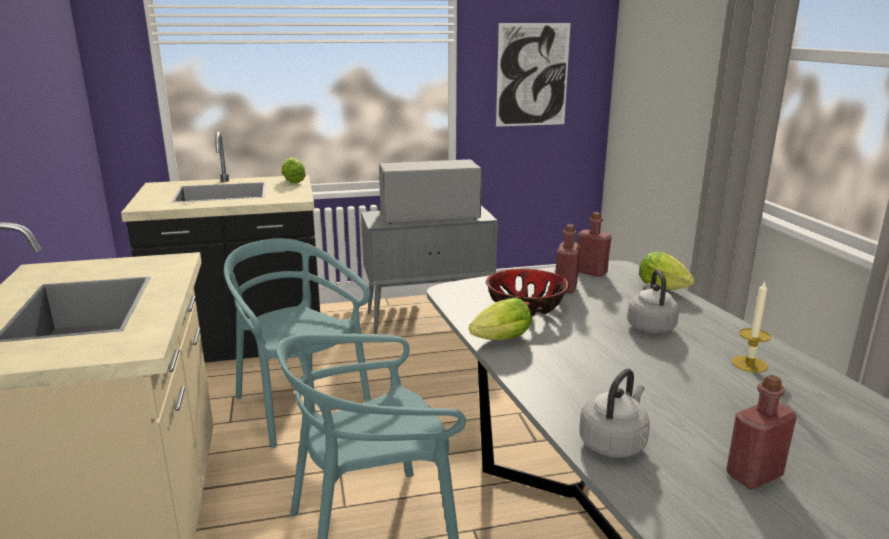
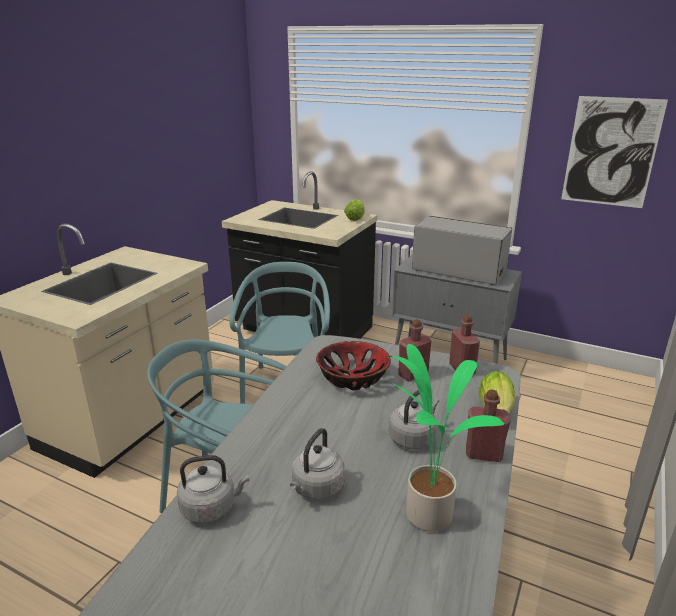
camera: 40 degrees right, 5 degrees up
lettuce [469,297,532,340] -> none
red bottle [726,375,797,489] -> red bottle moved to [466,389,511,462]
candle [732,281,771,373] -> potted plant [389,344,504,532]
none -> grey kettle [290,428,345,500]

